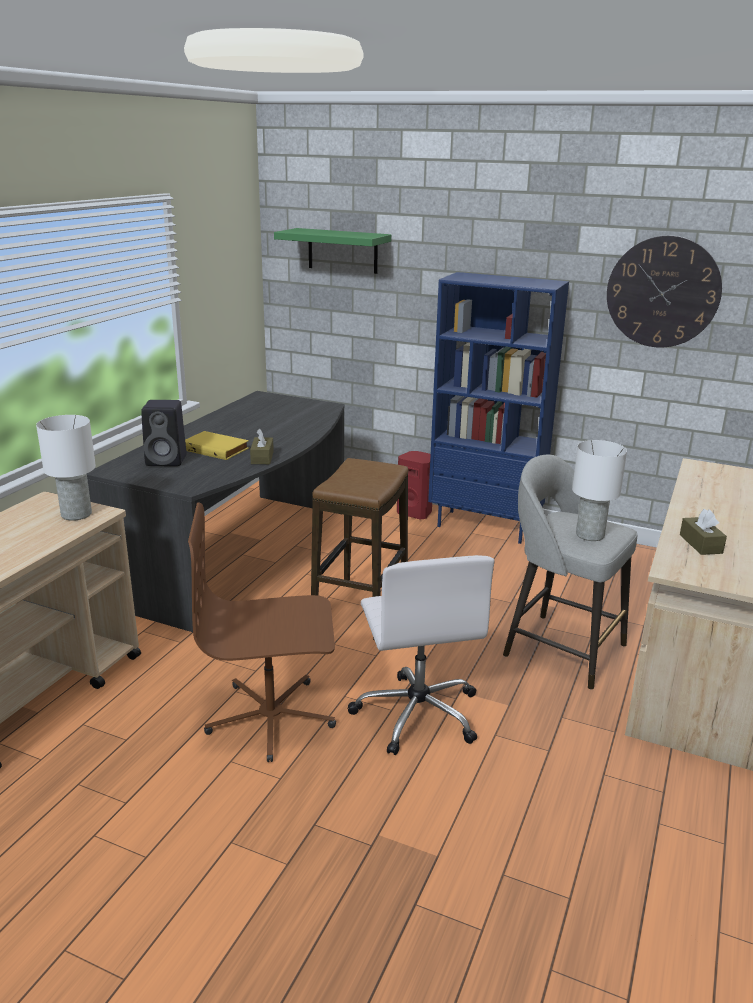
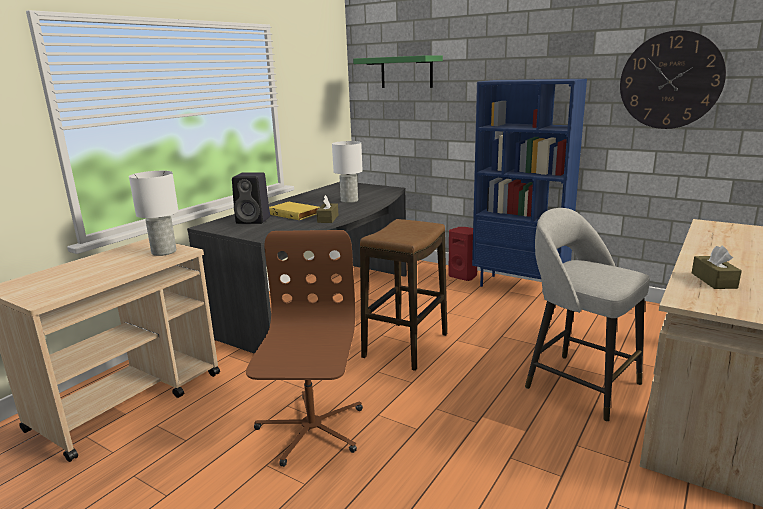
camera: 10 degrees right, 5 degrees down
brown office chair [188,503,336,762] -> brown office chair turned 90 degrees clockwise [246,230,363,467]
white office chair [348,555,495,755] -> none
white table lamp [572,440,627,541] -> white table lamp moved to [332,141,363,203]

